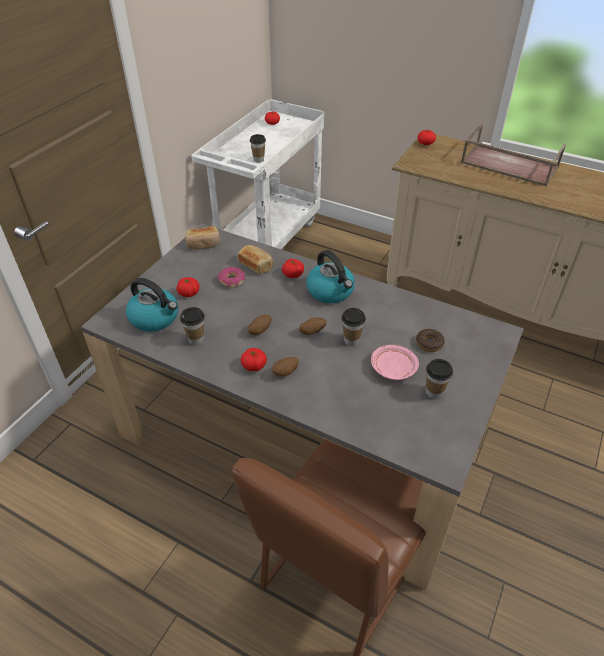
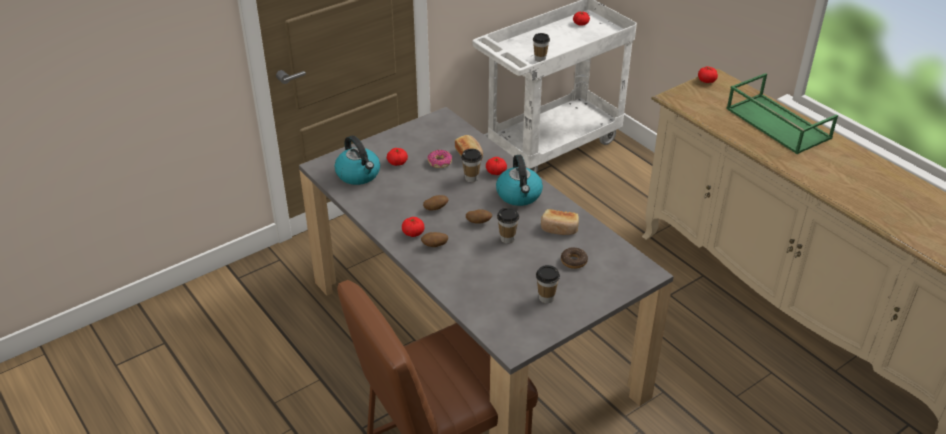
camera: 25 degrees right, 5 degrees down
cup [180,307,205,345] -> cup moved to [461,149,482,182]
bread [185,226,220,250] -> bread moved to [541,209,579,235]
pink plate [371,345,419,380] -> none
brown tray [461,123,566,186] -> green tray [726,73,838,154]

